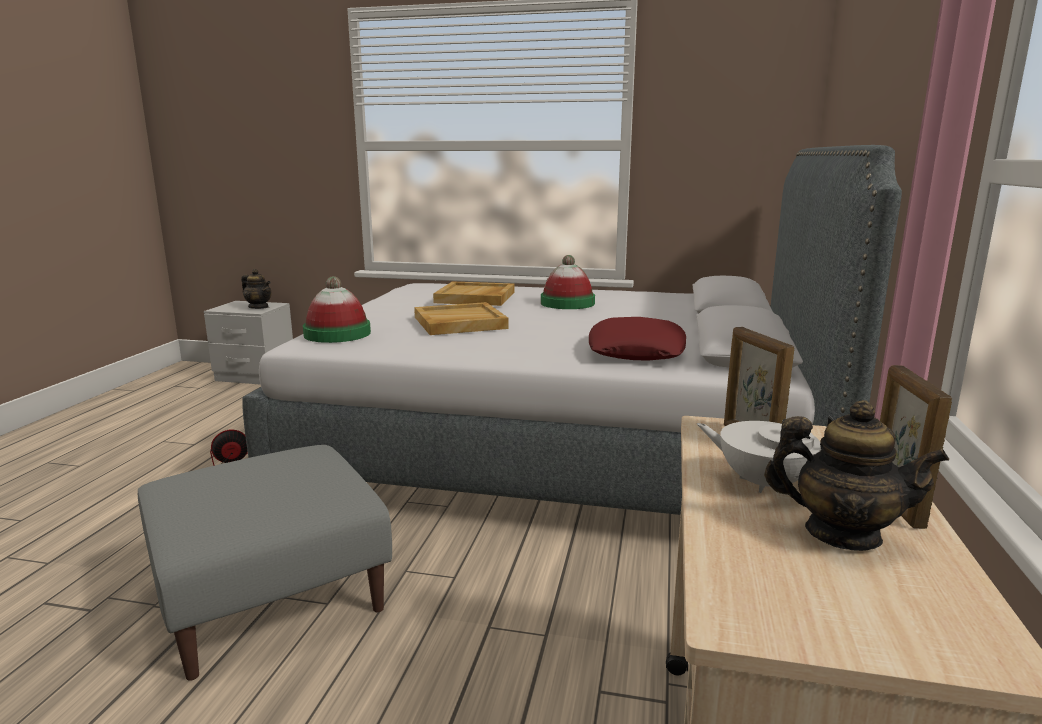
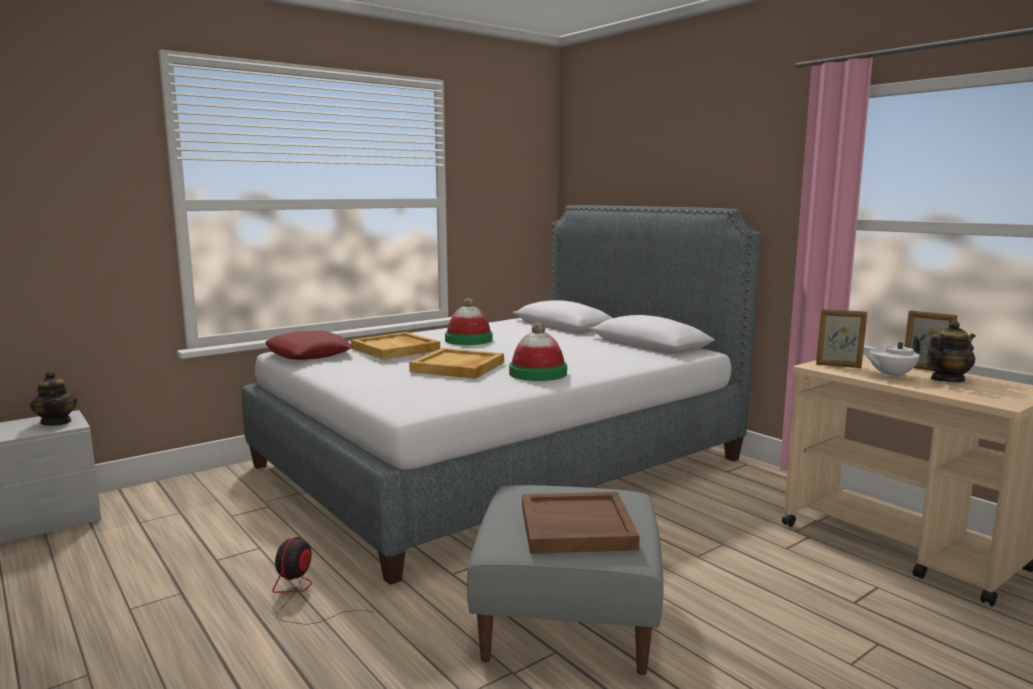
camera: 50 degrees left, 5 degrees down
teapot [241,269,272,309] -> teapot turned 75 degrees clockwise [30,371,77,426]
hat [303,276,371,343] -> hat moved to [509,323,567,381]
red pillow [589,317,686,361] -> red pillow moved to [265,330,353,360]
none -> brown tray [522,492,640,554]

